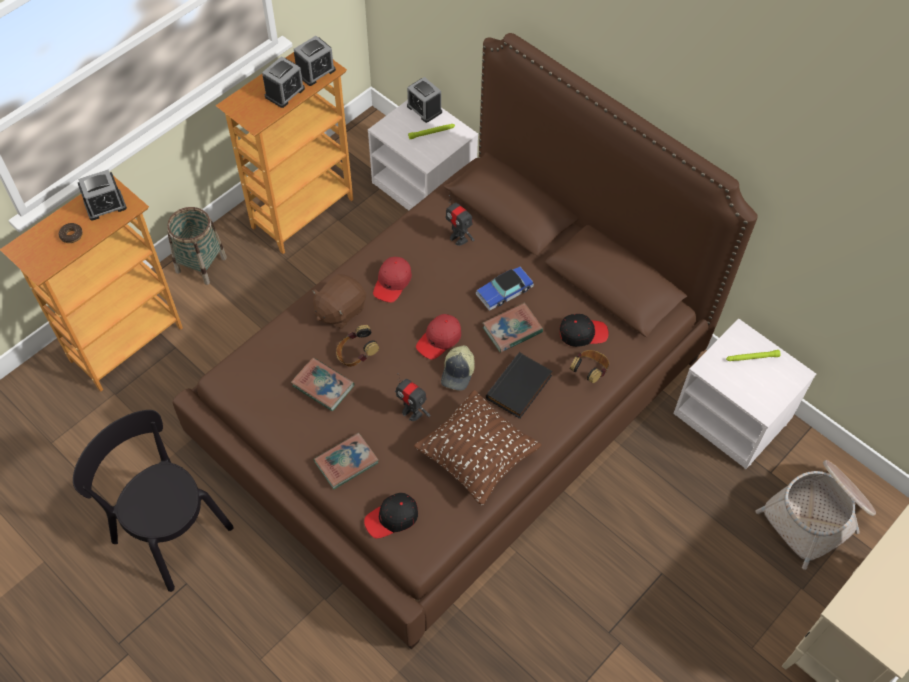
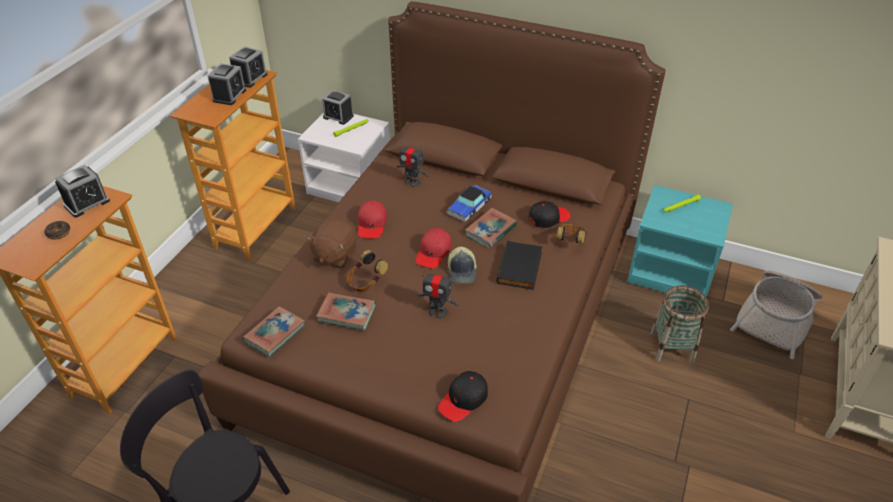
camera: 20 degrees left, 15 degrees down
basket [167,207,227,285] -> basket moved to [650,285,709,363]
book [314,433,379,489] -> book moved to [242,306,305,357]
brown pillow [414,390,541,505] -> none
white nightstand [673,318,816,469] -> turquoise nightstand [627,185,733,297]

